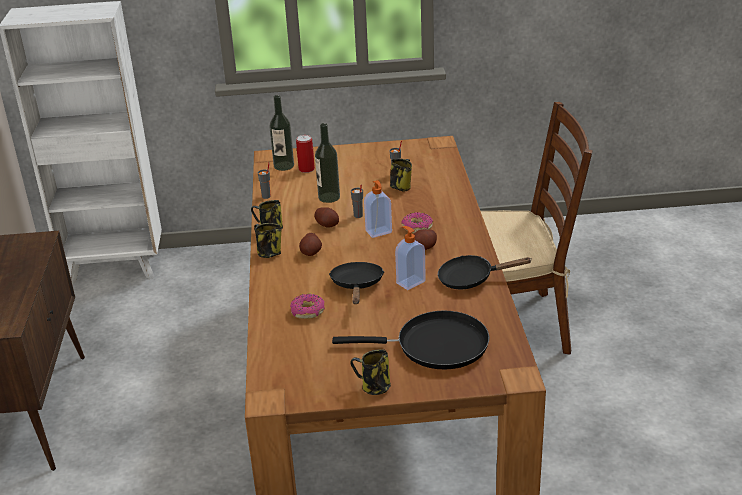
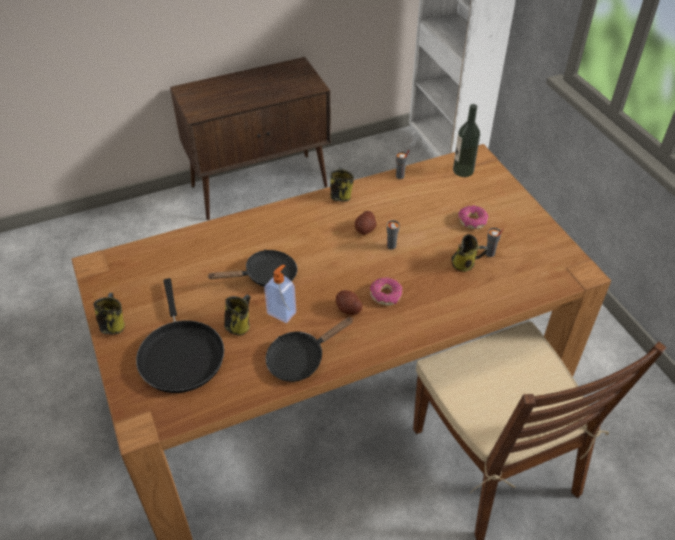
camera: 70 degrees right, 15 degrees up
mug [254,223,282,258] -> mug moved to [224,294,251,336]
donut [290,294,325,319] -> donut moved to [458,205,488,229]
can [296,135,315,173] -> none
potato [299,233,322,256] -> none
bottle [315,123,340,203] -> none
soap dispenser [364,180,392,238] -> none
black frying pan [438,255,531,289] -> black frying pan turned 105 degrees counterclockwise [266,317,353,382]

